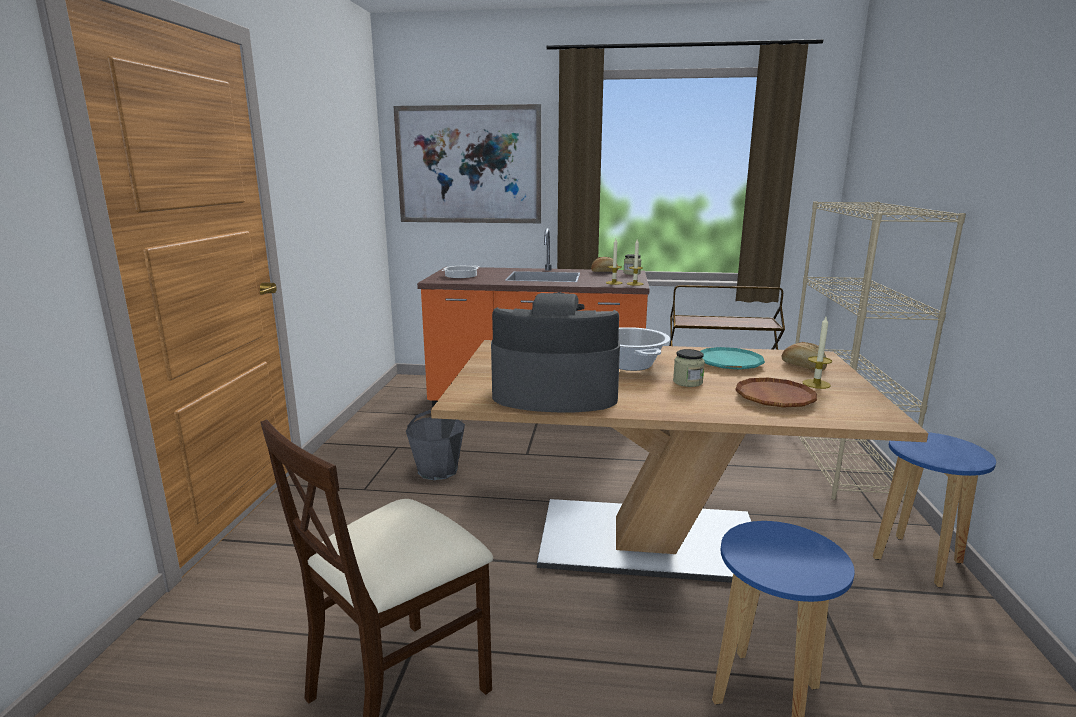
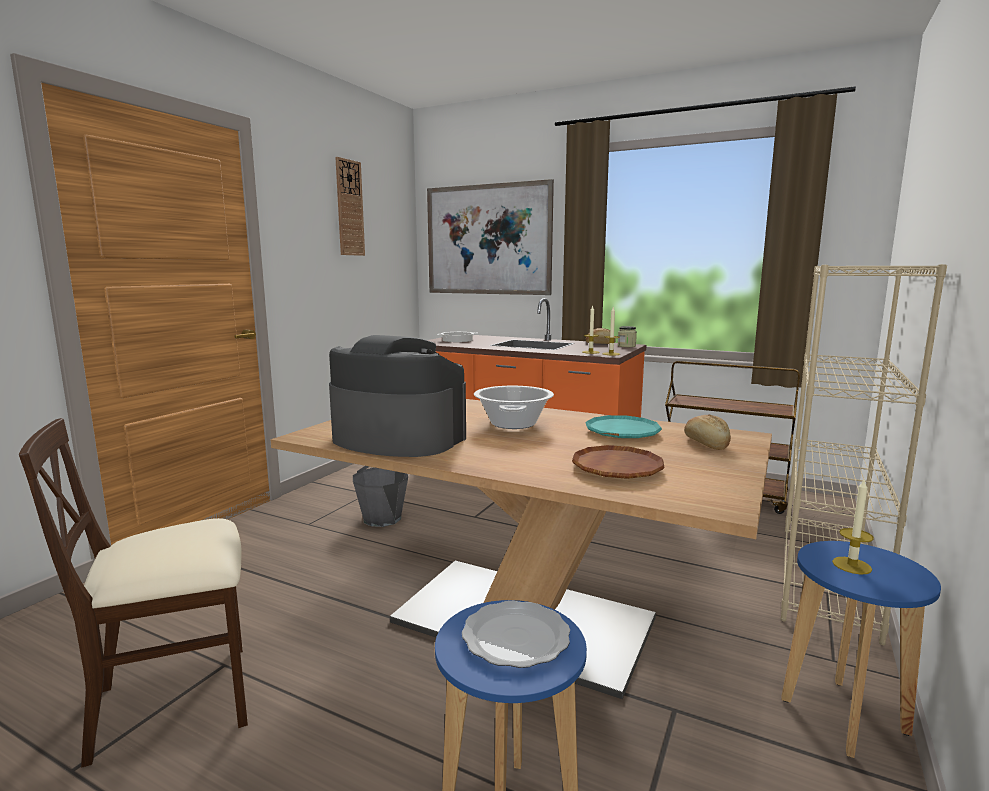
camera: 20 degrees right, 5 degrees down
jar [673,349,705,387] -> none
candle [803,315,832,389] -> candle moved to [832,478,874,575]
none -> wall clock [335,157,365,256]
none -> plate [462,601,570,668]

